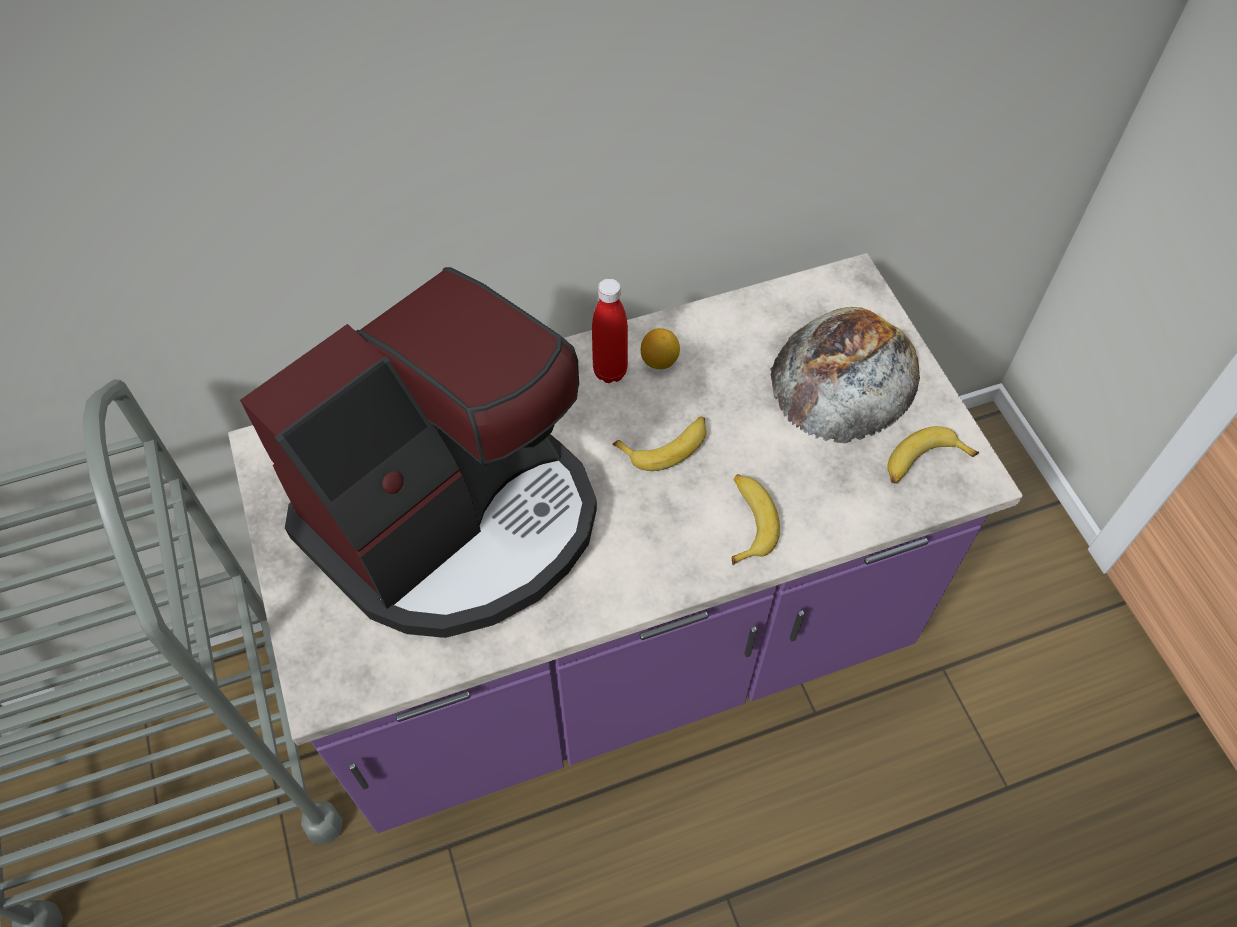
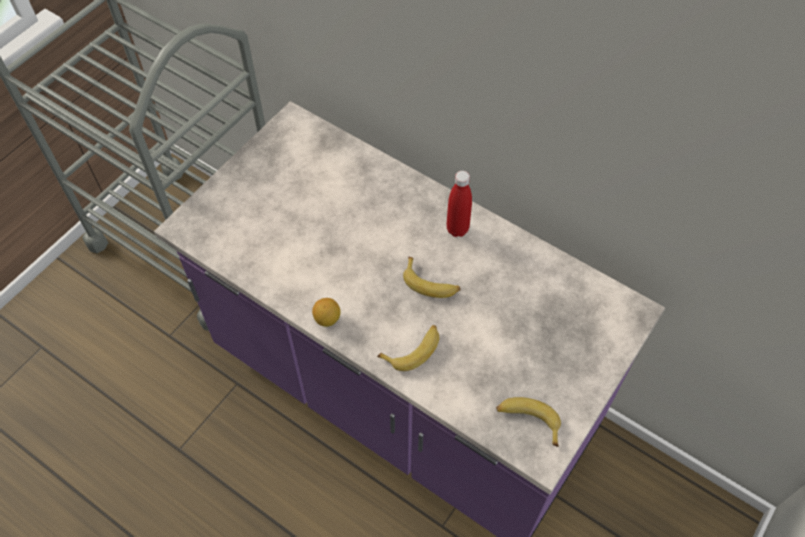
camera: 55 degrees right, 0 degrees up
coffee machine [240,267,597,638] -> none
lemon [641,328,680,369] -> lemon moved to [312,298,341,327]
bread [770,307,920,443] -> none

